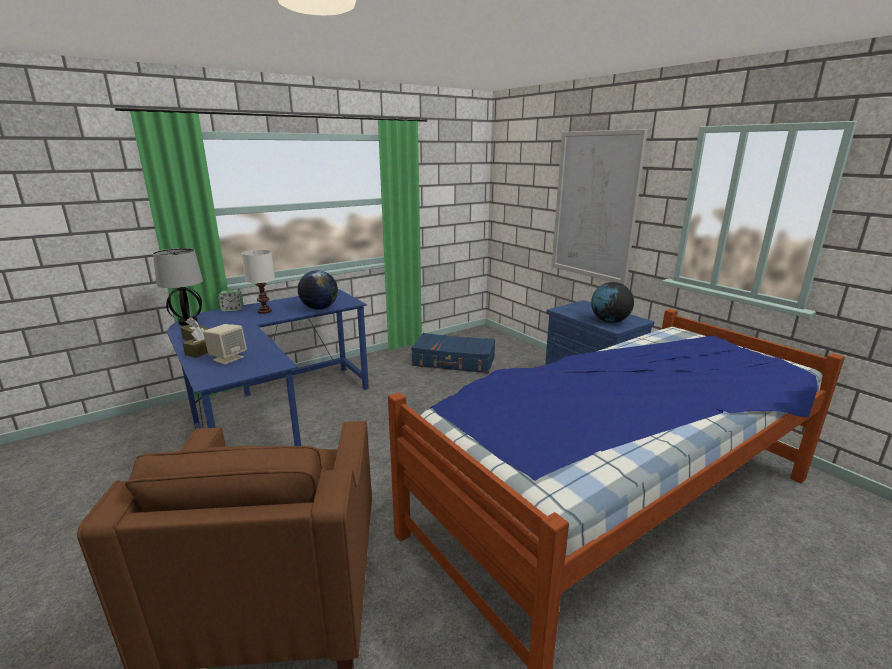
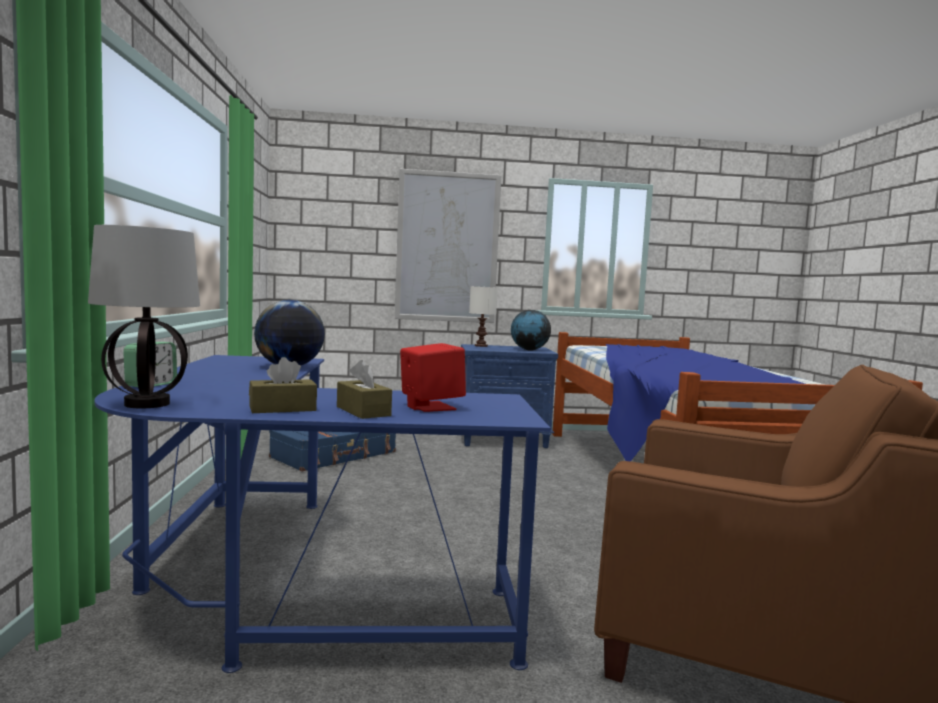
camera: 60 degrees left, 15 degrees down
beige speaker [203,324,247,365] -> red speaker [400,343,466,412]
white table lamp [241,250,275,314] -> white table lamp moved to [469,286,498,347]

